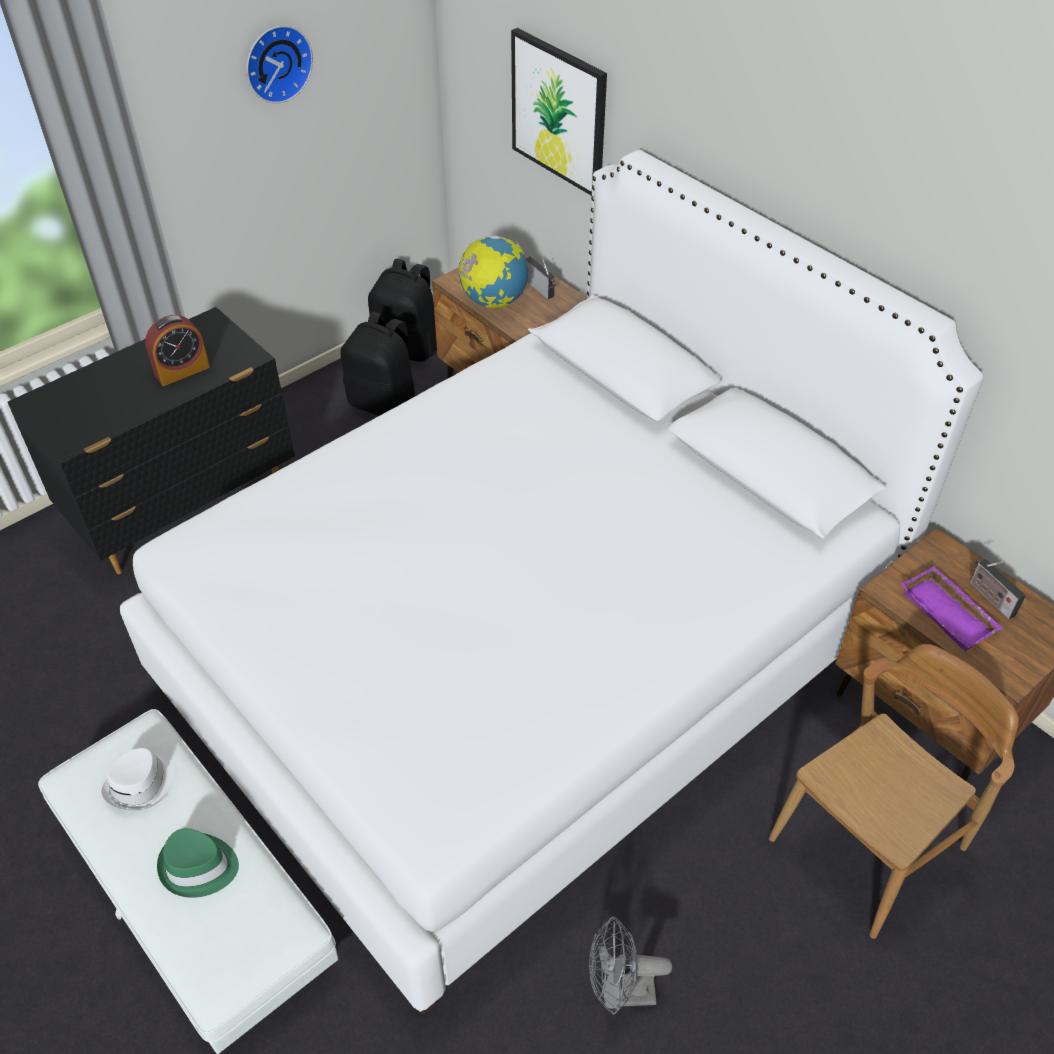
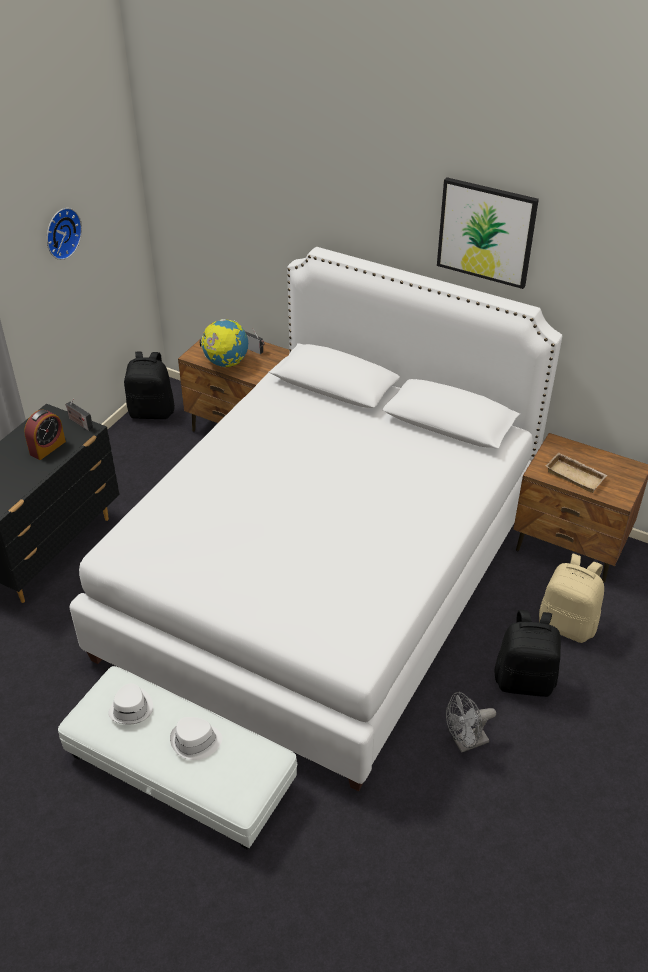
camera: 20 degrees left, 5 degrees down
green hat [157,828,239,898] -> white hat [170,717,222,760]
black backpack [340,312,418,416] -> black backpack moved to [495,610,561,697]
picture [511,28,607,196] -> picture moved to [437,177,539,289]
brown chair [769,644,1019,939] -> beige backpack [539,554,604,643]
purple tray [901,566,1003,651] -> beige tray [546,452,608,493]
radio [970,559,1026,619] -> radio moved to [66,399,93,431]

